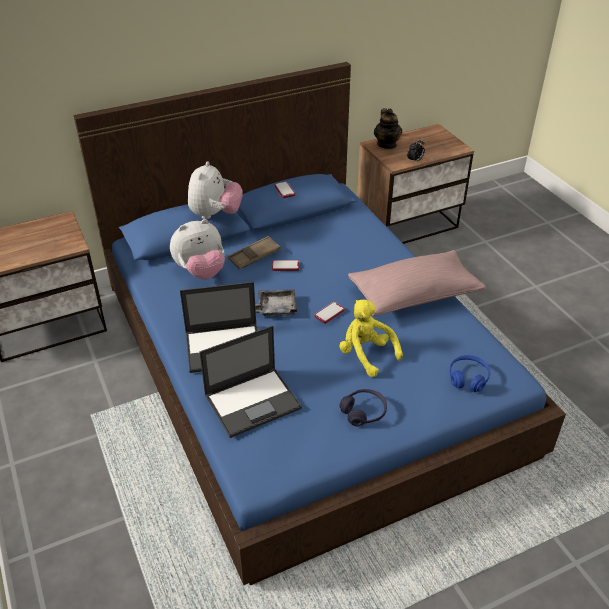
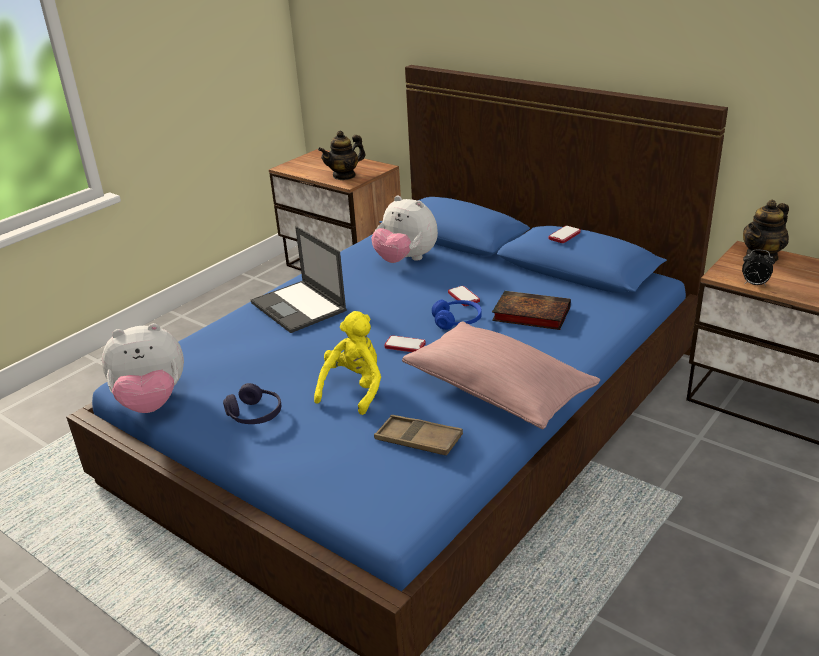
camera: 65 degrees right, 10 degrees down
plush toy [188,161,243,219] -> plush toy moved to [102,323,184,413]
laptop [199,325,302,438] -> none
brown tray [228,236,281,269] -> brown tray moved to [374,415,463,455]
grey tray [255,289,297,316] -> none
blue headphones [450,355,490,392] -> blue headphones moved to [432,300,482,330]
none -> teapot [318,130,365,180]
none -> book [492,291,571,330]

